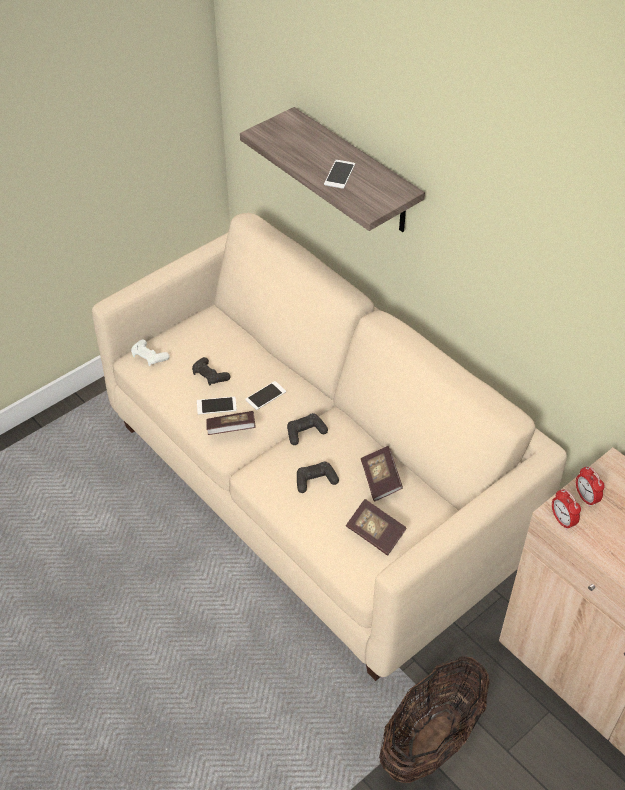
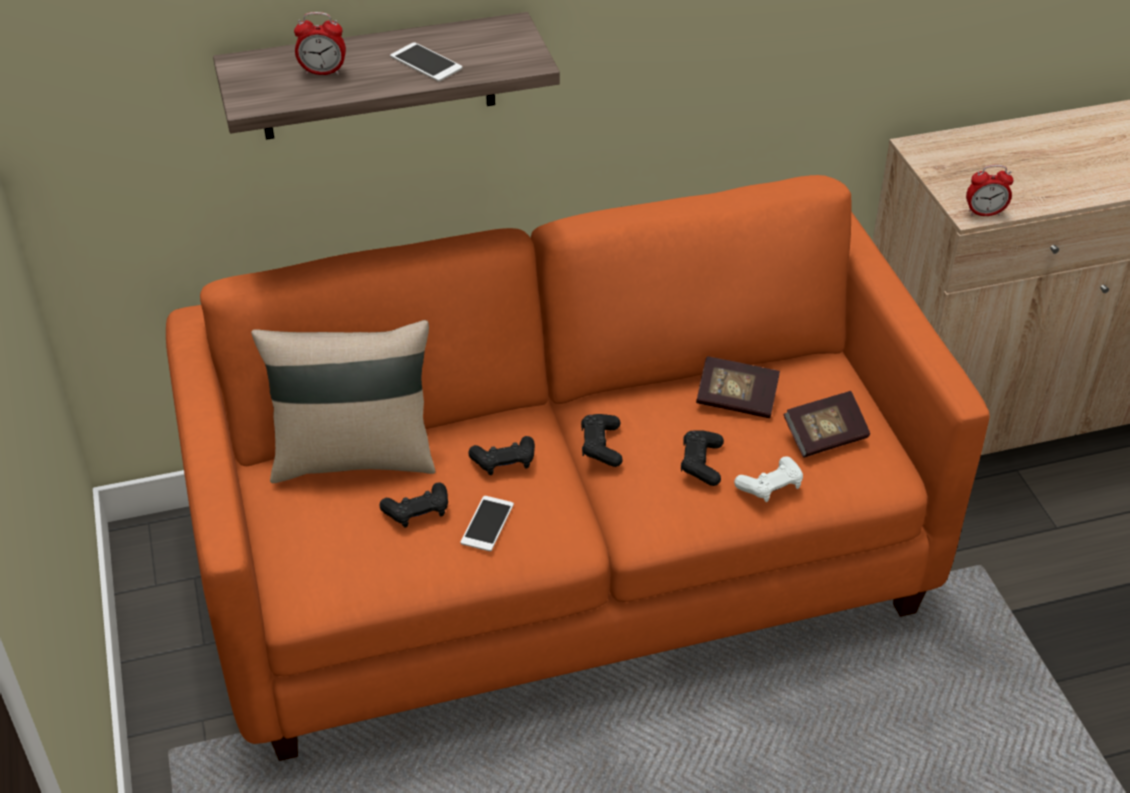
camera: 65 degrees left, 5 degrees down
beige sofa [92,213,567,681] -> orange sofa [166,175,990,761]
white game controller [131,339,170,366] -> white game controller moved to [734,456,803,502]
book [206,411,256,435] -> none
phone [245,381,286,410] -> black game controller [468,436,535,475]
basket [379,656,490,783] -> none
alarm clock [576,466,605,507] -> alarm clock moved to [294,12,346,75]
none -> beige pillow [251,320,436,483]

